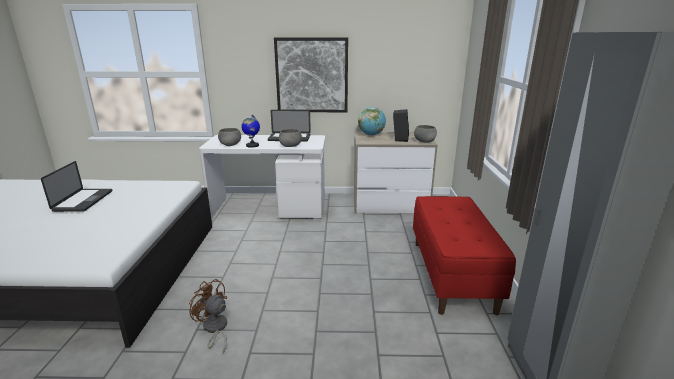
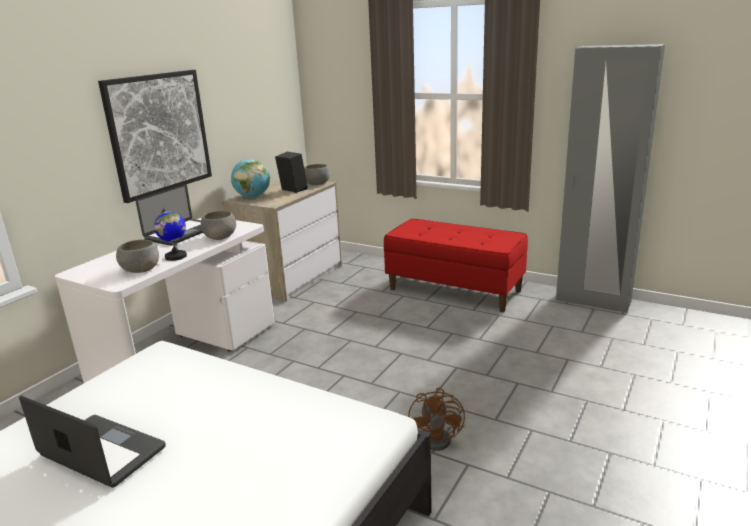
camera: 60 degrees left, 0 degrees up
brown fan [189,279,227,355] -> brown fan turned 60 degrees counterclockwise [408,388,465,451]

